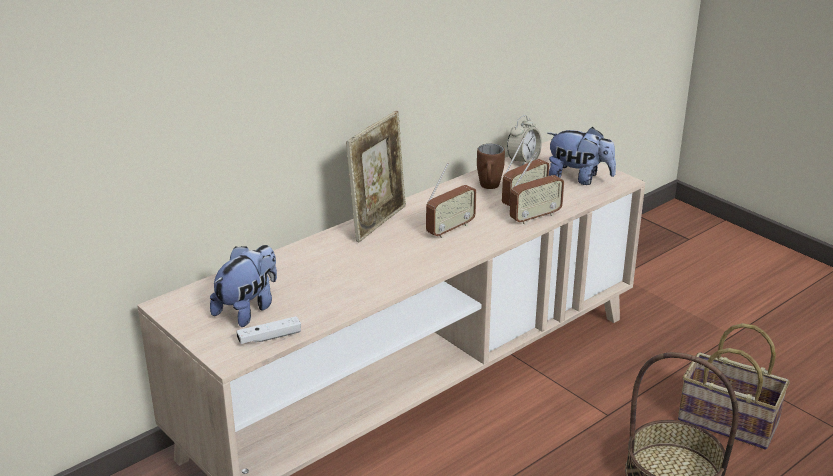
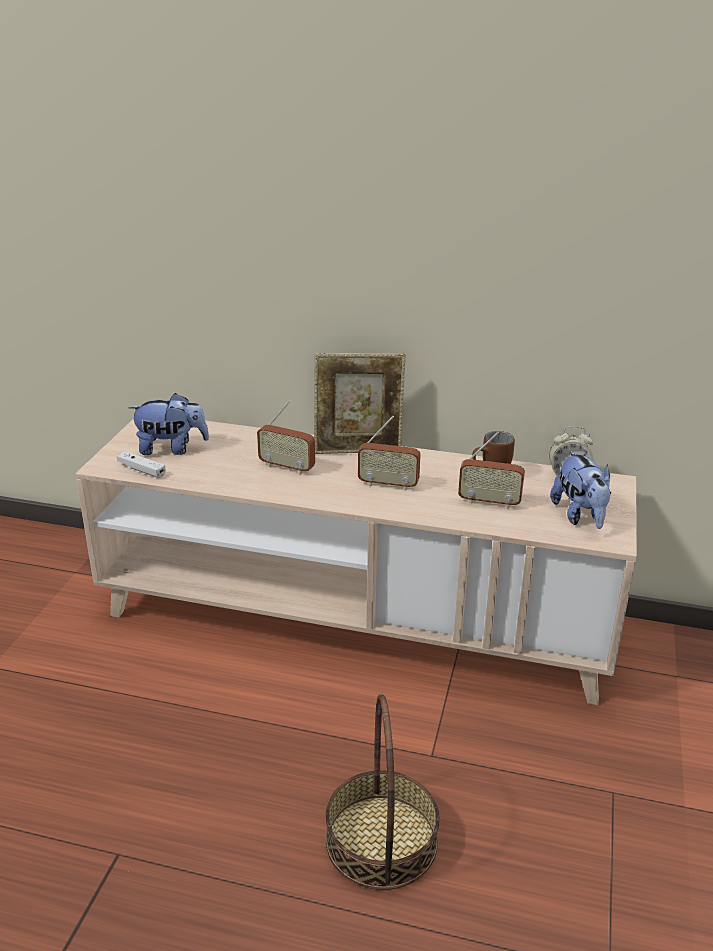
camera: 55 degrees right, 0 degrees up
radio [510,152,564,225] -> radio moved to [257,400,315,474]
basket [678,323,790,449] -> none

